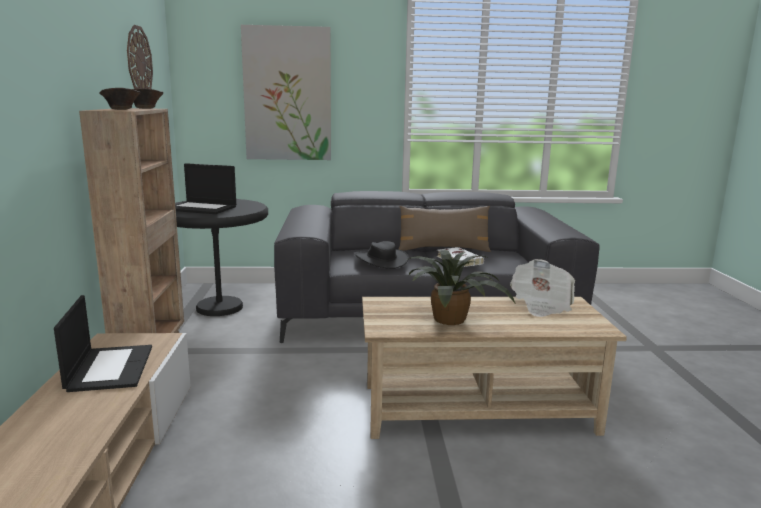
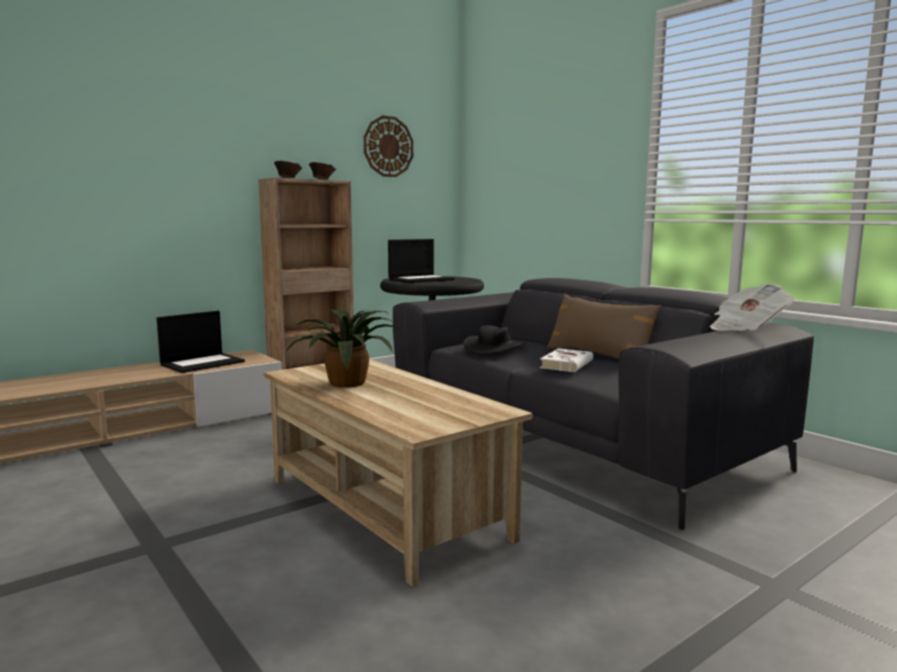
camera: 55 degrees right, 5 degrees down
laptop [175,163,236,214] -> laptop turned 105 degrees counterclockwise [388,239,455,283]
picture [241,25,331,160] -> none
newspaper [510,259,575,317] -> newspaper moved to [710,284,794,331]

